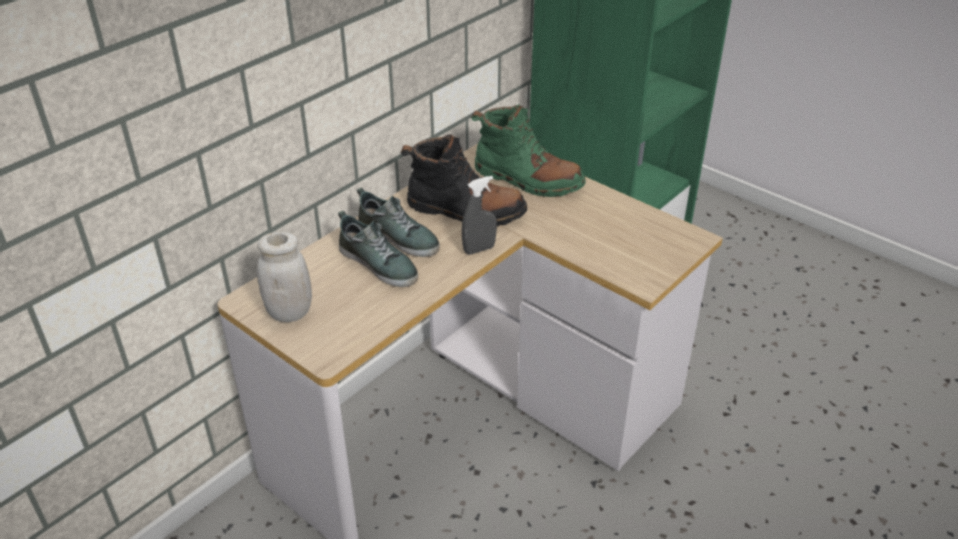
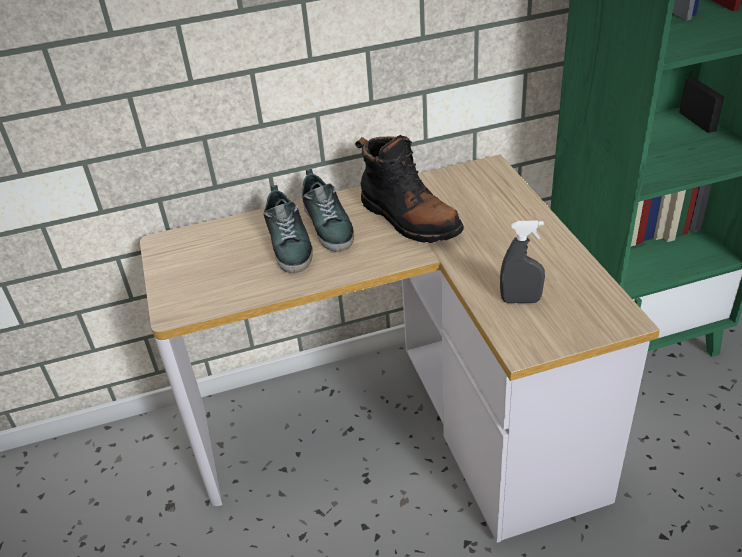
camera: 35 degrees right, 0 degrees up
white jar [257,232,312,322] -> none
grey spray bottle [462,176,497,255] -> grey spray bottle moved to [500,220,545,303]
green boot [471,105,586,197] -> none

